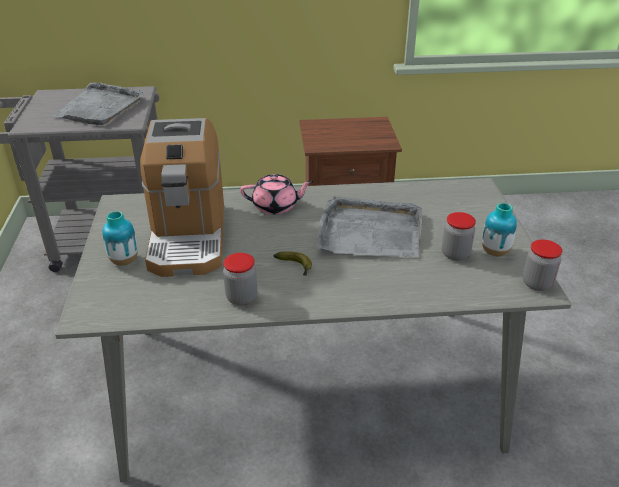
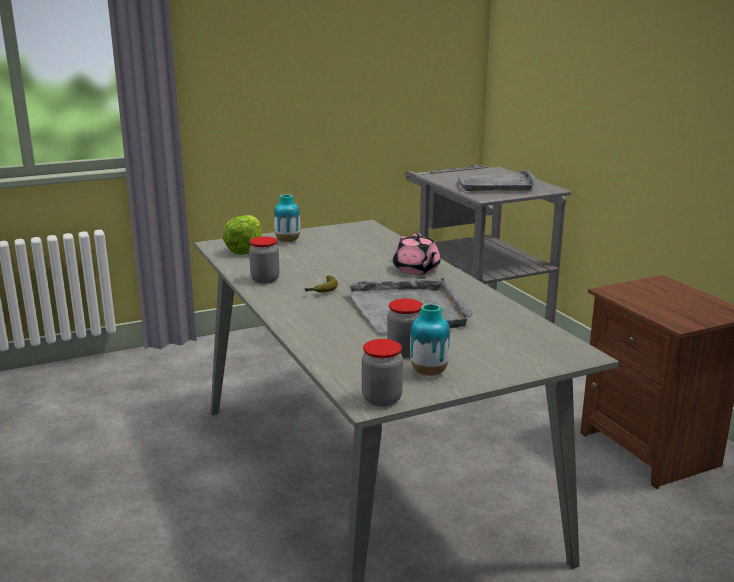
camera: 70 degrees right, 15 degrees down
coffee machine [140,118,224,277] -> none
none -> lettuce [223,215,262,255]

